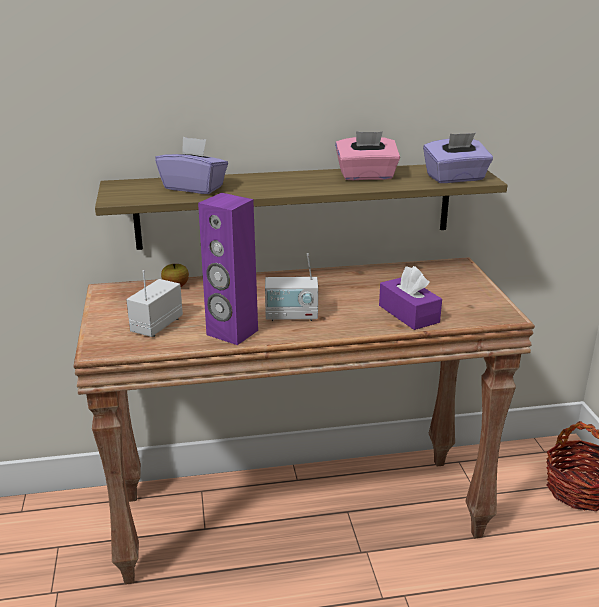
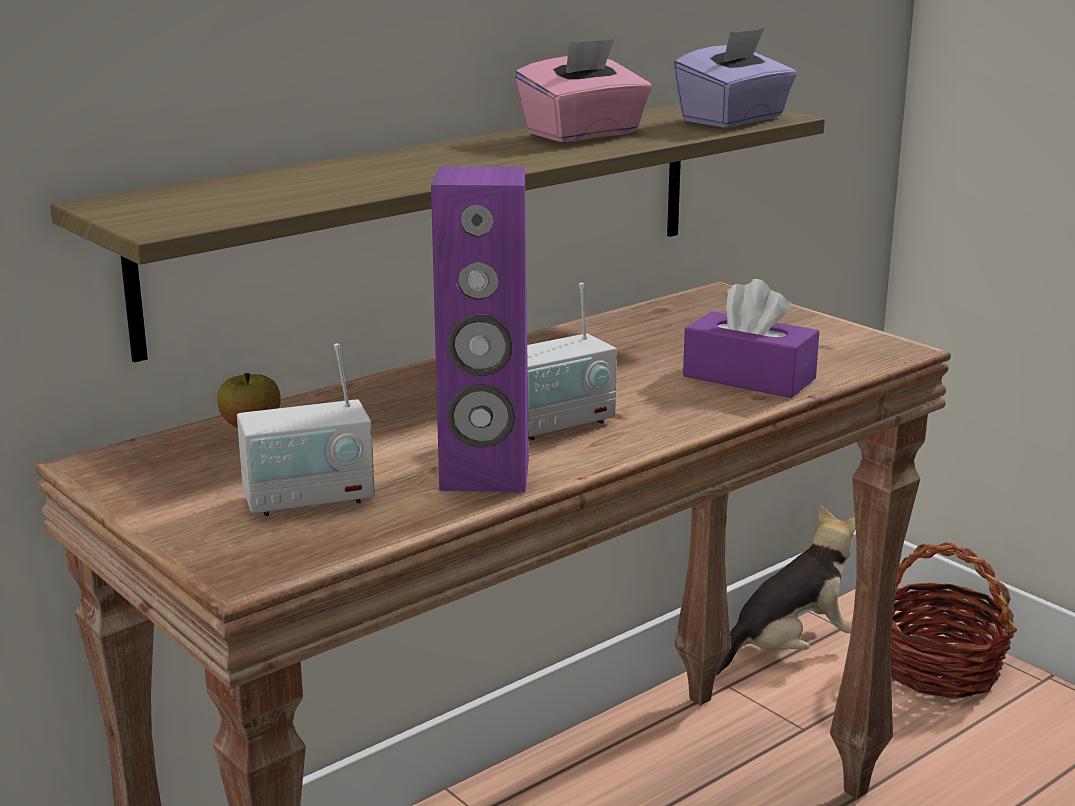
camera: 30 degrees left, 5 degrees down
radio [126,270,183,337] -> radio turned 105 degrees counterclockwise [237,343,375,516]
purple tissue box [155,137,228,194] -> none
none -> plush toy [716,505,856,675]

